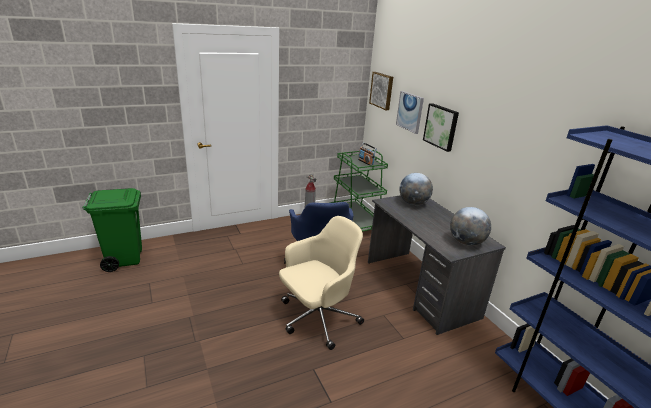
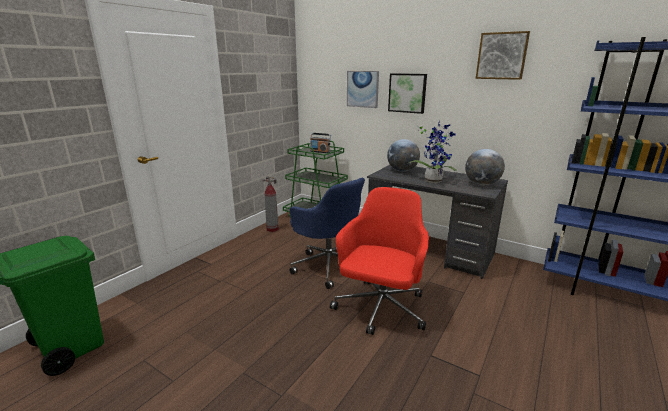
camera: 30 degrees left, 5 degrees down
beige office chair [279,216,364,350] -> red office chair [330,187,429,335]
picture [369,72,393,110] -> picture moved to [475,31,530,80]
none -> potted plant [407,121,457,183]

